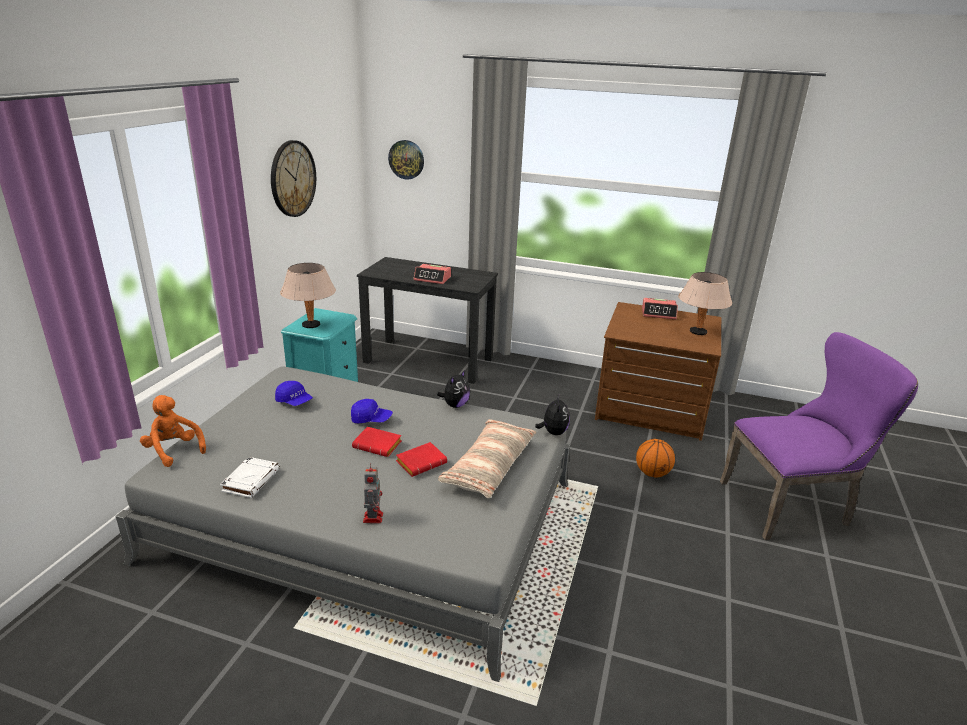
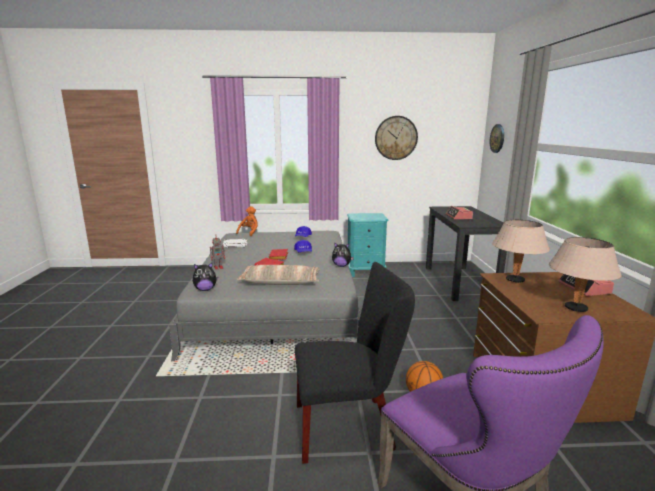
camera: 70 degrees right, 10 degrees down
beige table lamp [280,263,336,328] -> beige table lamp moved to [492,220,550,283]
plush toy [535,393,570,435] -> plush toy moved to [193,263,218,291]
none -> black chair [295,262,415,464]

